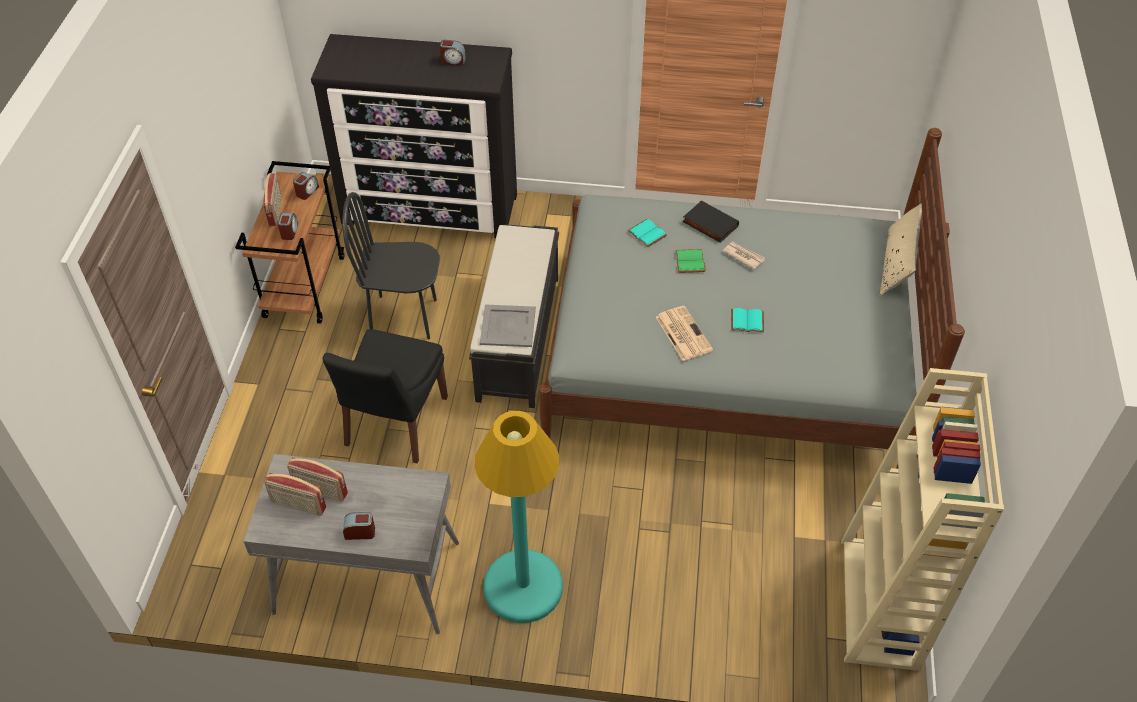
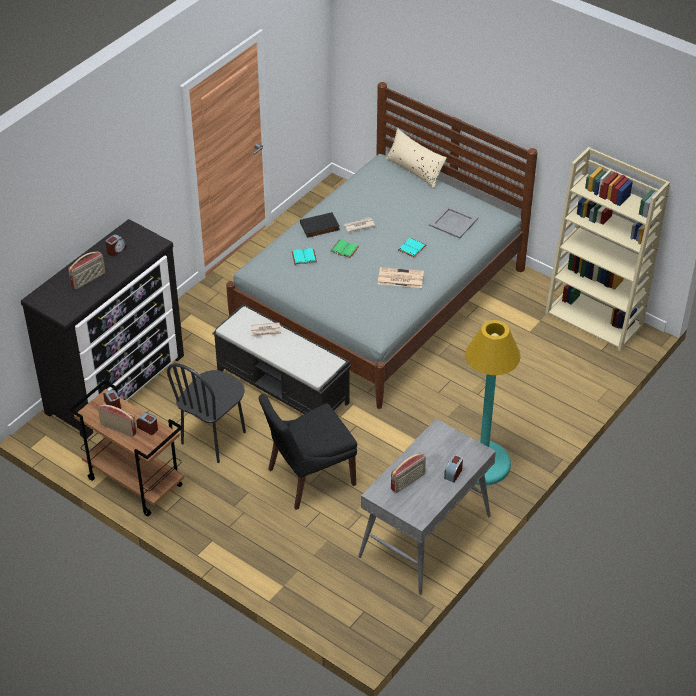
camera: 60 degrees left, 5 degrees down
radio [264,473,326,516] -> radio moved to [68,251,105,289]
black chair [323,329,448,463] -> black chair turned 105 degrees clockwise [259,394,357,510]
grey tray [480,304,536,347] -> grey tray moved to [429,205,478,238]
none -> newspaper [250,322,282,337]

